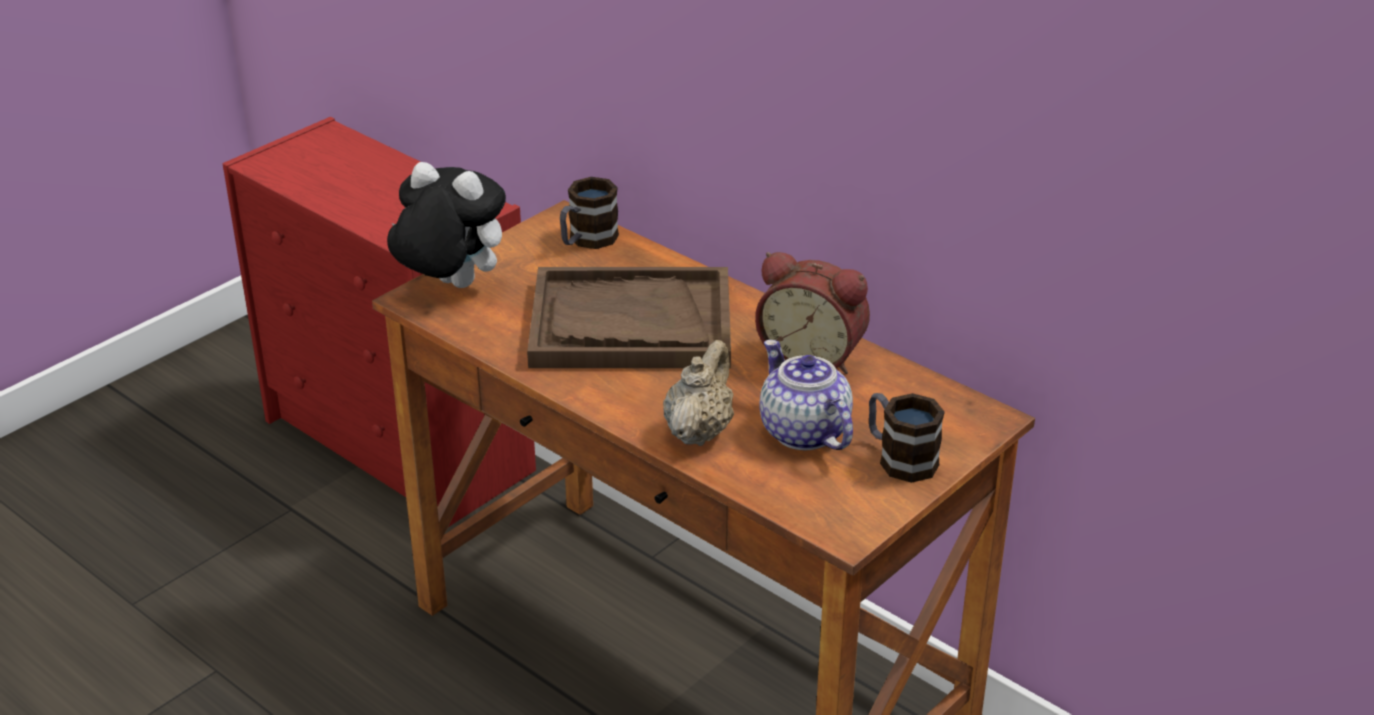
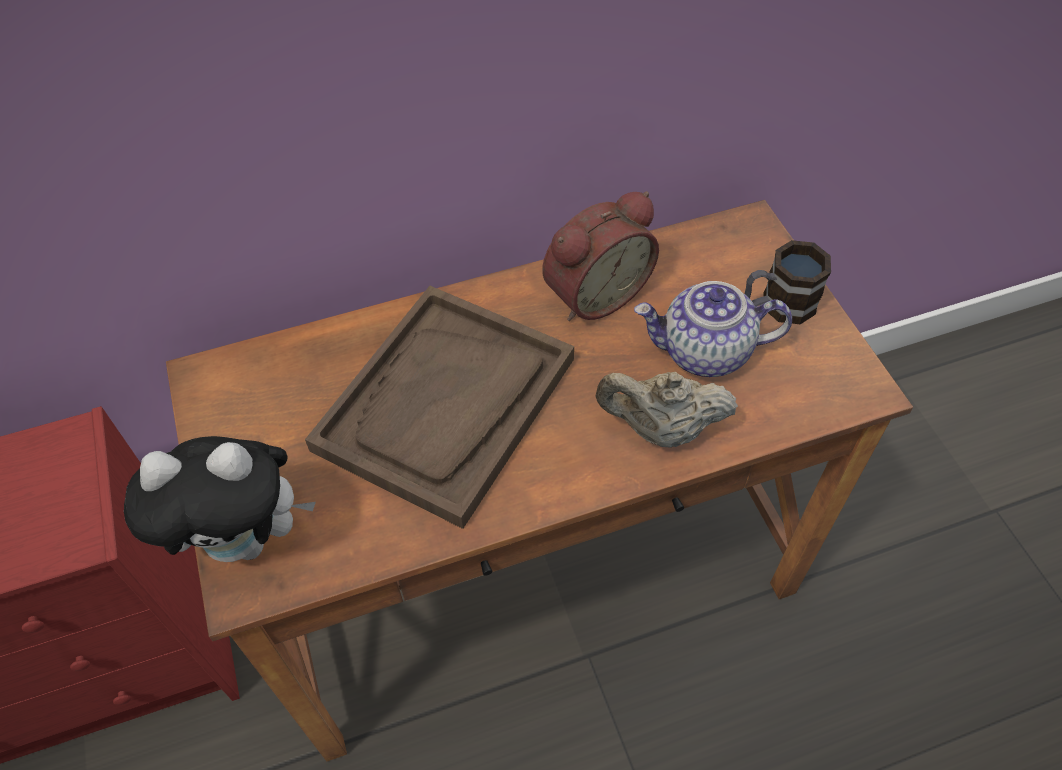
camera: 60 degrees left, 20 degrees up
plush toy [387,162,506,288] -> plush toy turned 150 degrees counterclockwise [124,436,316,562]
mug [560,177,619,249] -> none
beige teapot [663,340,734,446] -> beige teapot turned 45 degrees counterclockwise [595,372,738,448]

